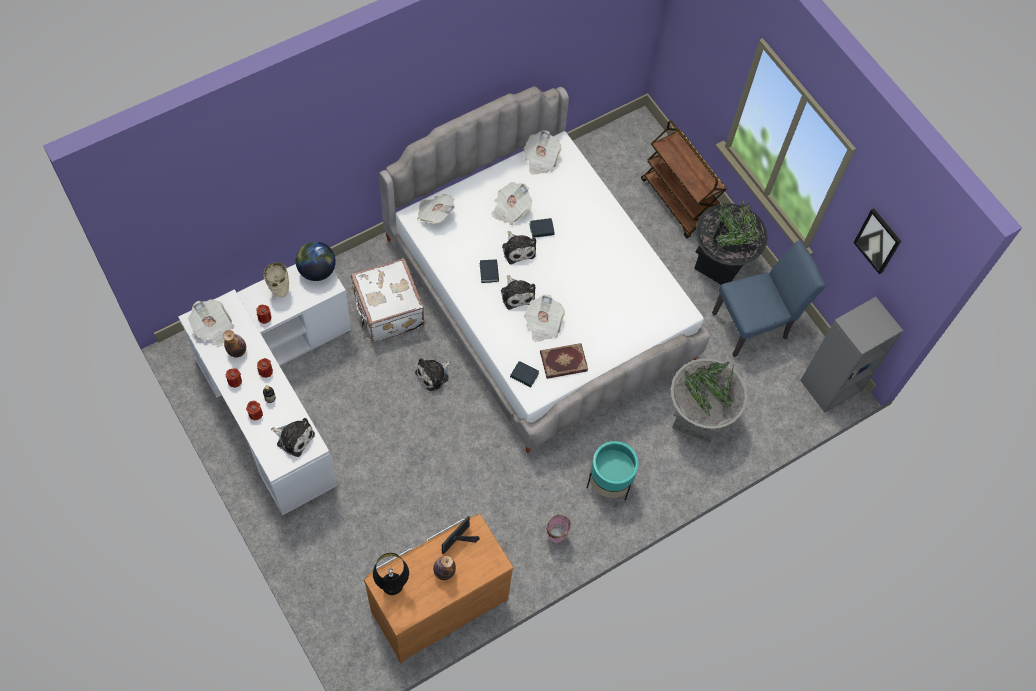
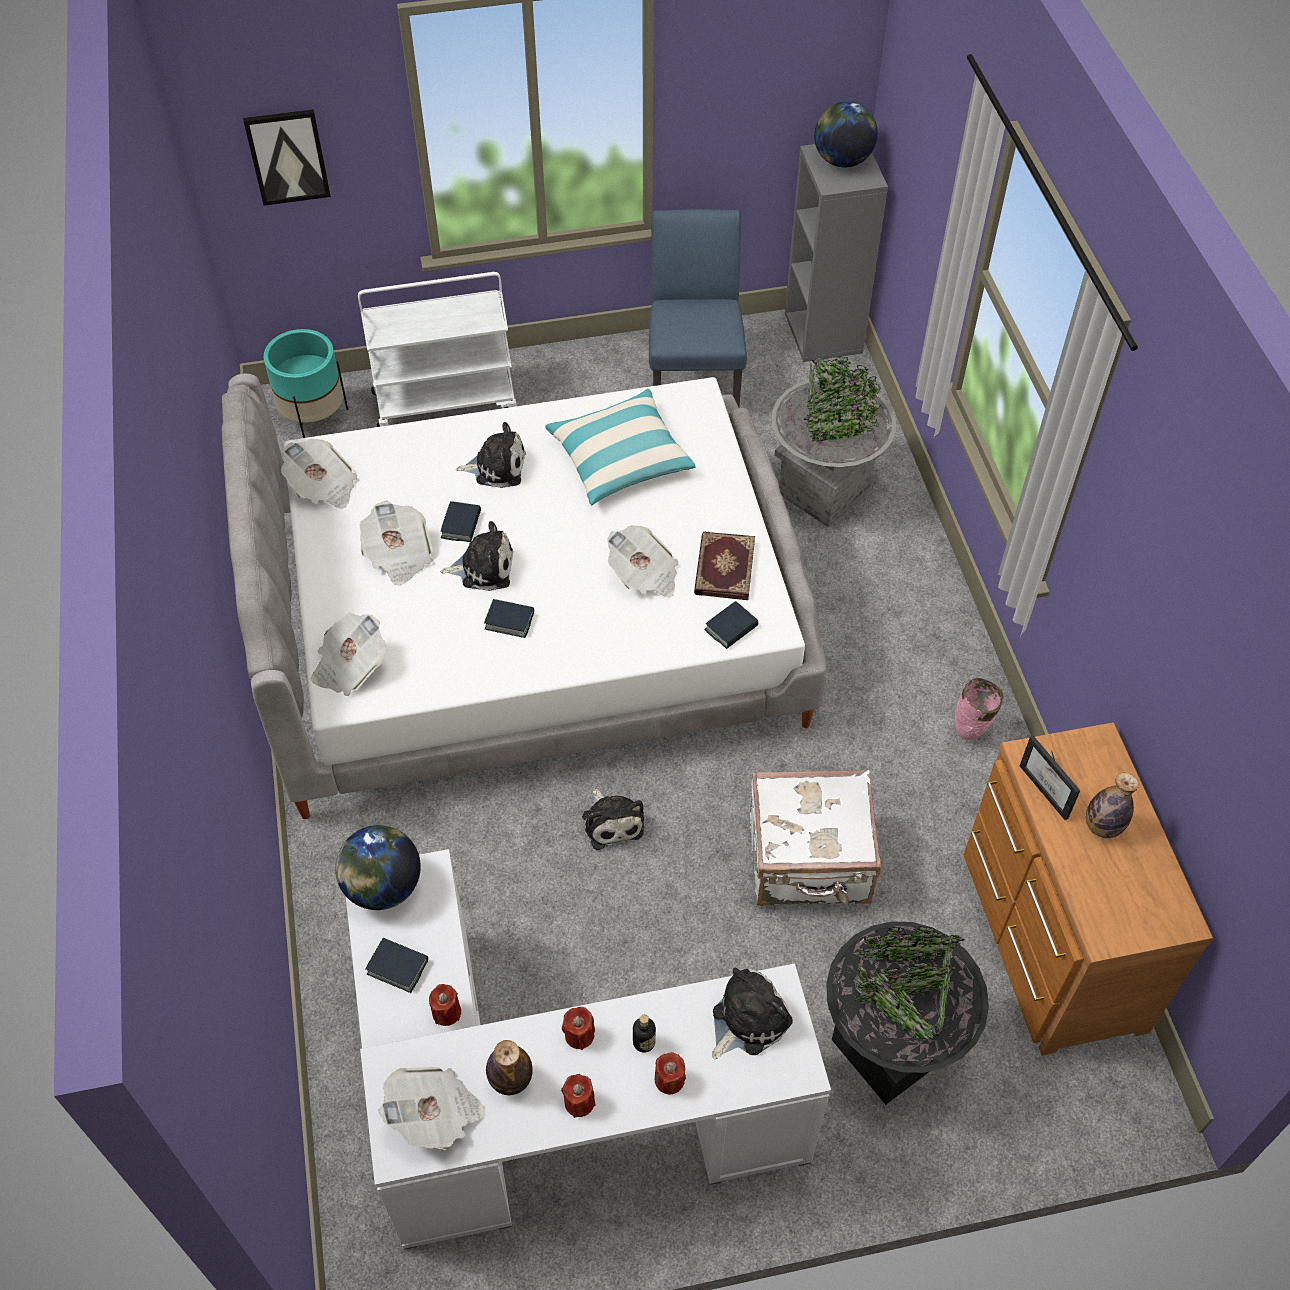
camera: 65 degrees left, 10 degrees down
beige vase [264,262,289,298] -> book [365,938,428,993]
white suitcase [351,258,425,342] -> white suitcase moved to [750,770,881,906]
black table lamp [373,553,409,595] -> none
plush toy [501,275,535,310] -> plush toy moved to [456,422,526,488]
turquoise planter [587,441,639,500] -> turquoise planter moved to [264,329,348,438]
brown cart [641,120,727,238] -> white cart [358,272,516,427]
black planter [694,200,768,285] -> black planter moved to [826,921,989,1105]
picture [853,208,901,275] -> picture moved to [243,109,331,206]
none -> pillow [545,388,696,505]
none -> globe [814,101,878,167]

